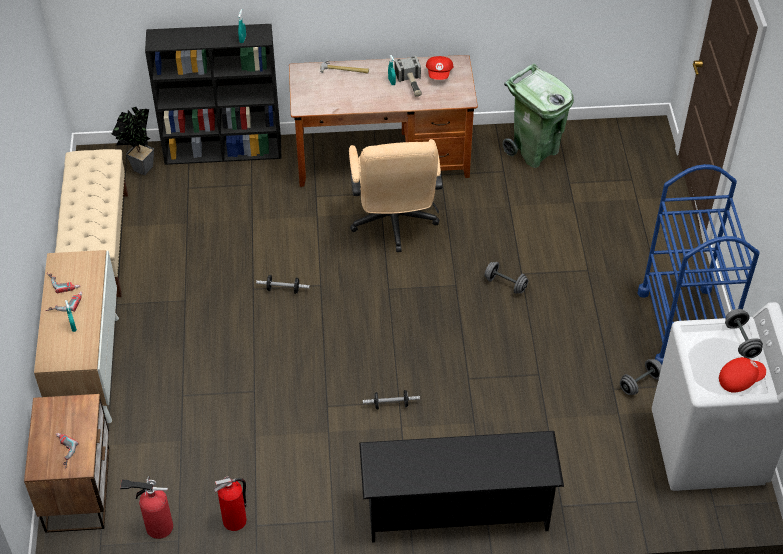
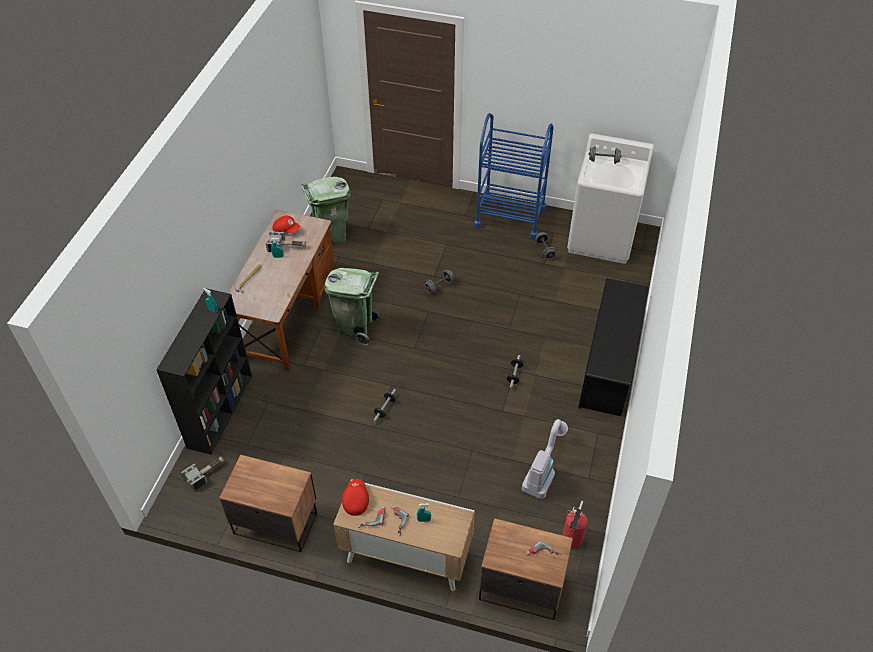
camera: 70 degrees left, 0 degrees up
beige bench [55,149,128,297] -> nightstand [219,455,317,552]
potted plant [111,107,154,175] -> hammer [181,456,224,491]
fire extinguisher [214,476,247,531] -> none
beige office chair [349,139,442,252] -> green trash can [325,268,380,345]
red cap [719,357,766,393] -> red cap moved to [342,479,369,516]
none -> vacuum cleaner [522,419,568,499]

